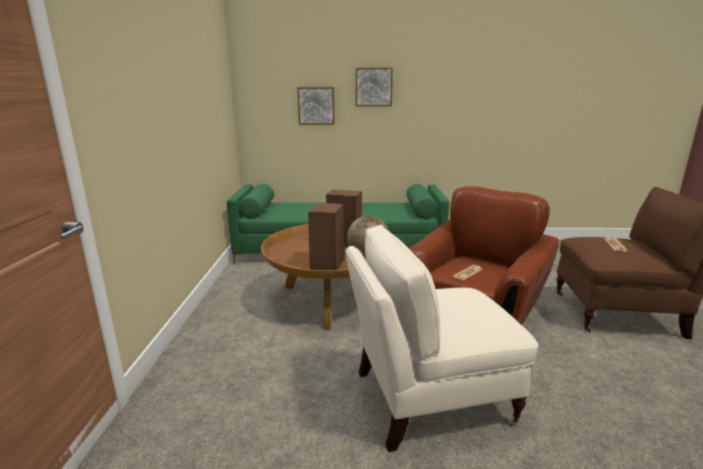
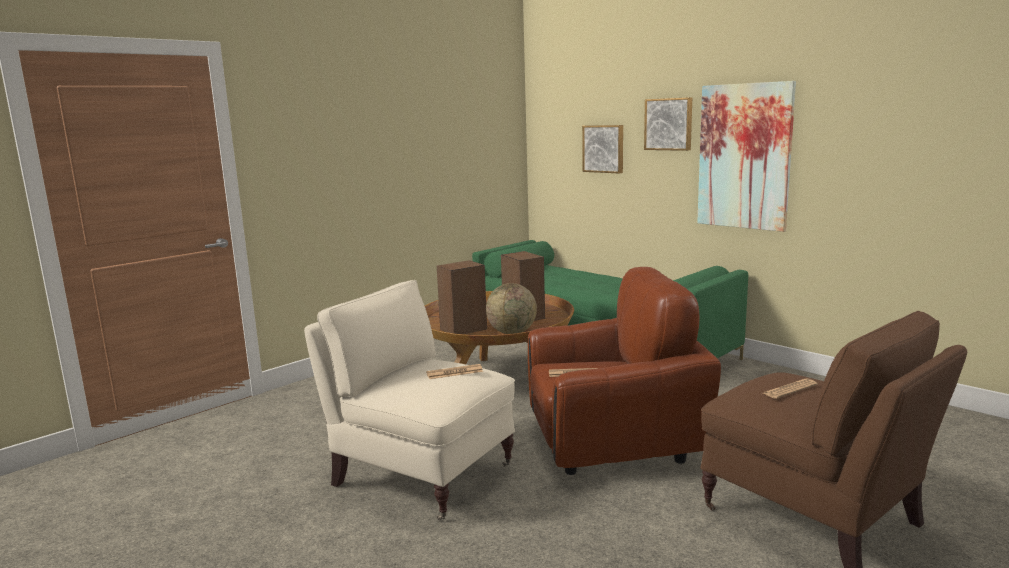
camera: 45 degrees right, 5 degrees down
none -> newspaper [426,364,483,379]
none -> picture [697,81,796,232]

